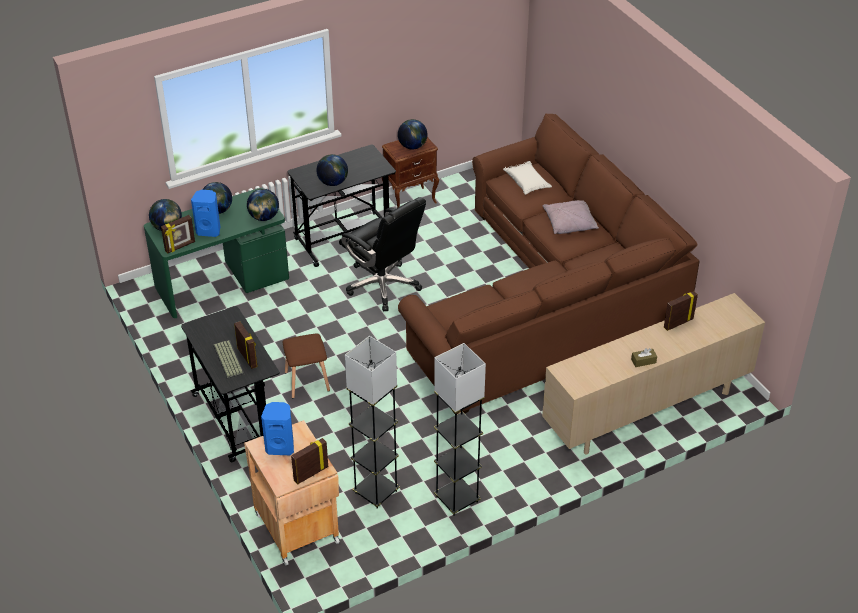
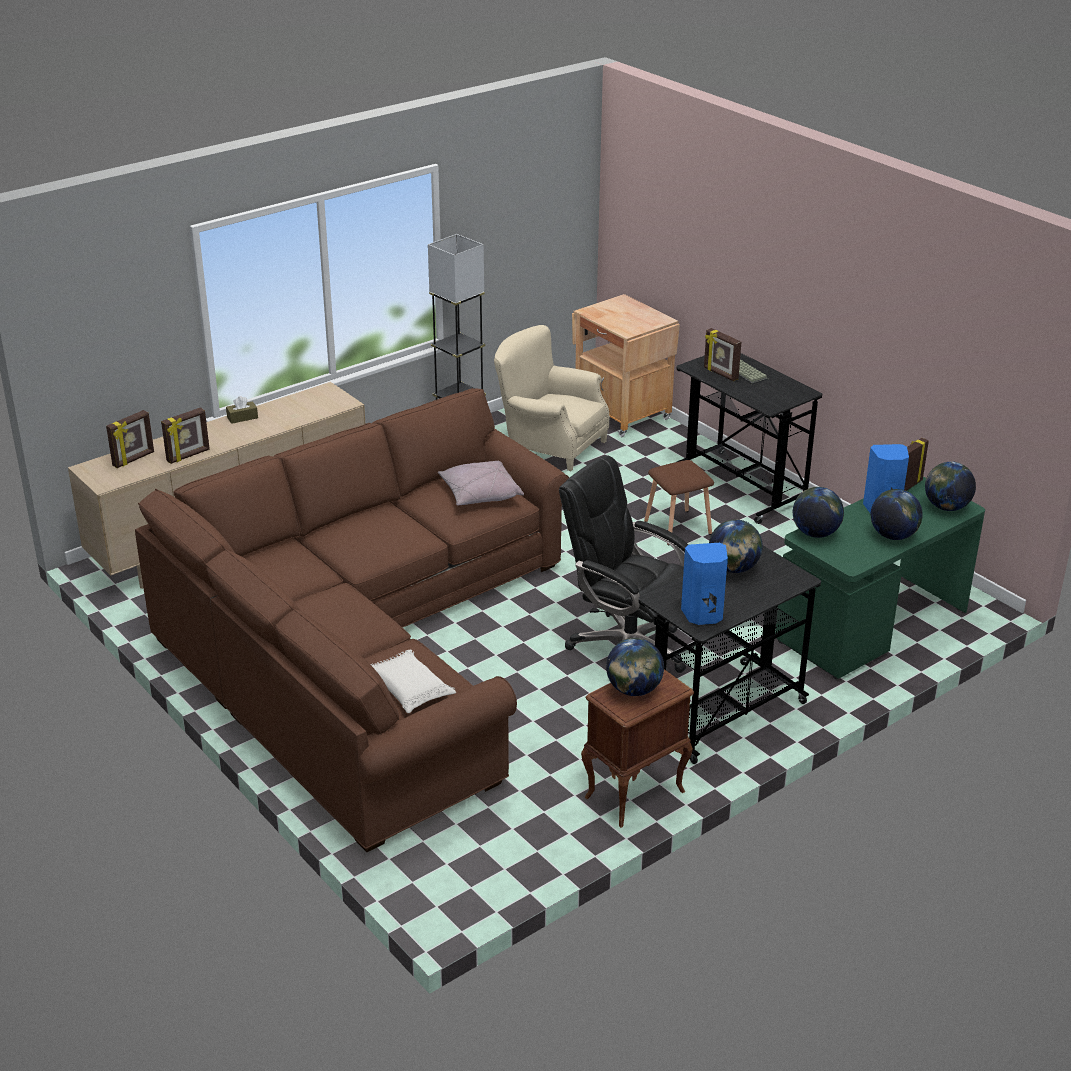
camera: 170 degrees right, 10 degrees down
blue speaker [261,402,294,455] -> blue speaker moved to [681,543,728,625]
picture frame [291,438,328,485] -> picture frame moved to [106,410,154,468]
grey floor lamp [345,336,400,509] -> beige armchair [494,325,609,471]
purple pillow [543,200,599,234] -> purple pillow moved to [438,461,524,506]

